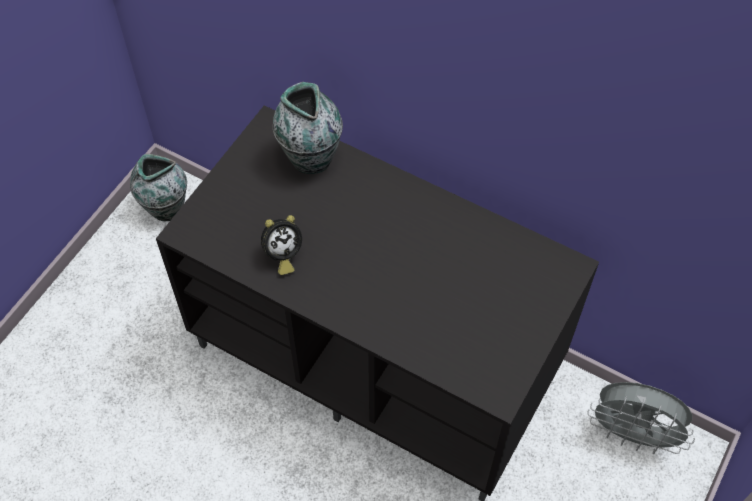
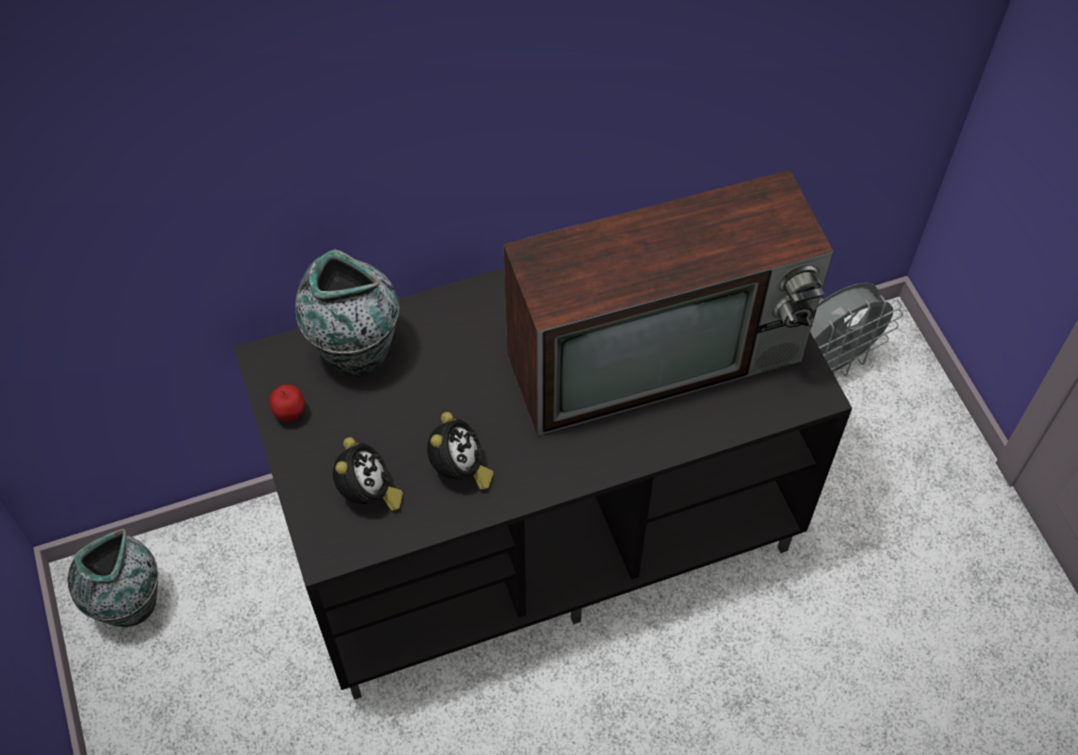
camera: 50 degrees left, 0 degrees up
none -> apple [269,385,305,422]
none -> alarm clock [333,437,403,511]
none -> television [503,170,834,436]

